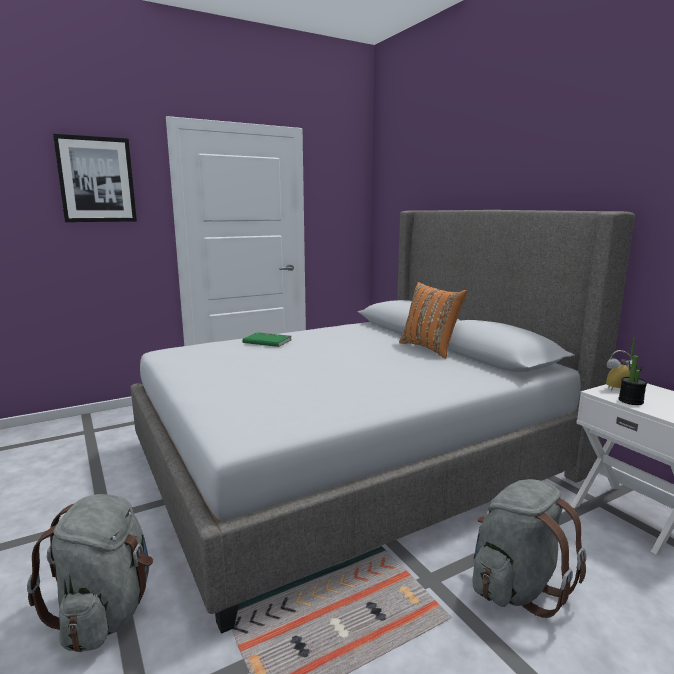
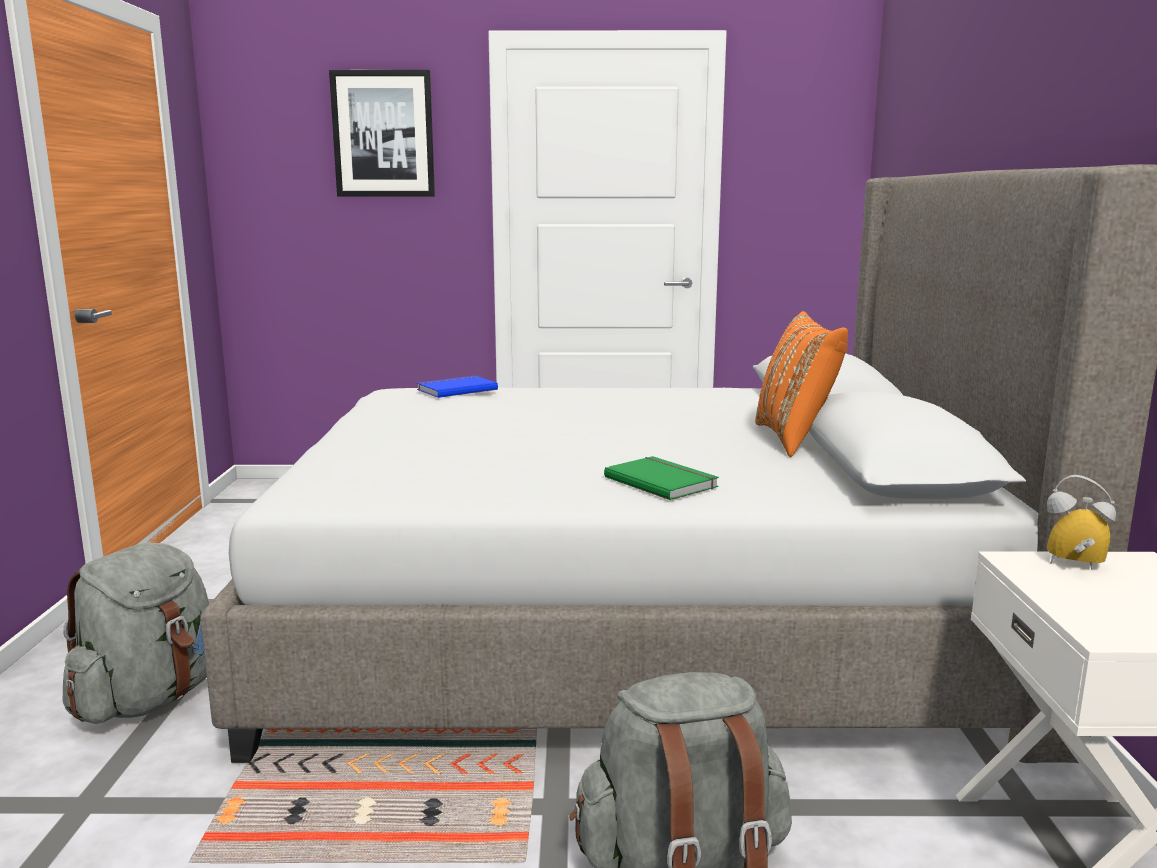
camera: 30 degrees right, 0 degrees up
green book [243,332,292,347] -> green book moved to [604,456,719,500]
potted plant [619,338,647,405] -> none
none -> blue book [417,376,498,398]

